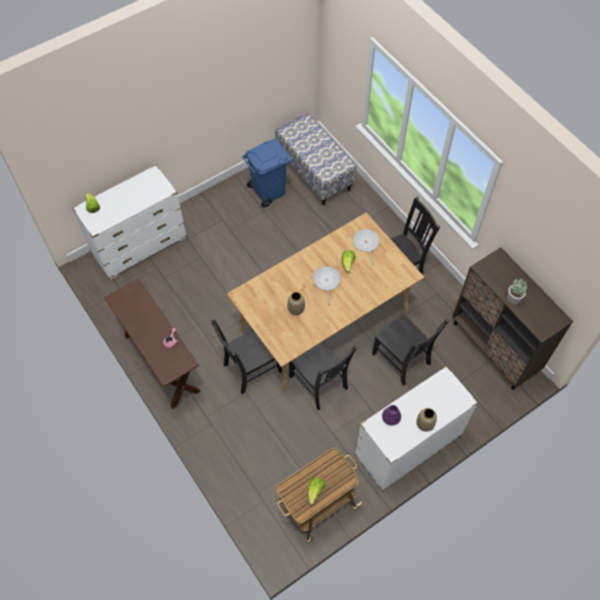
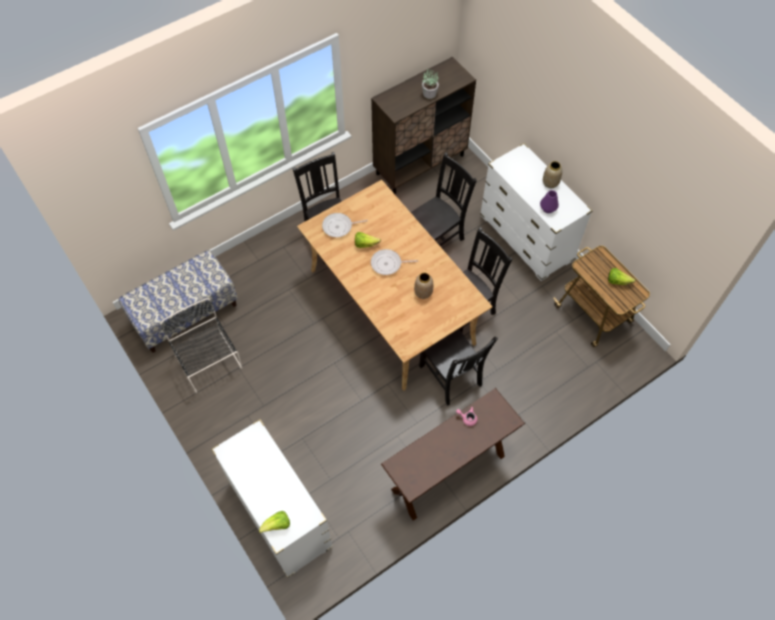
camera: 90 degrees left, 0 degrees up
blue trash can [242,138,292,207] -> black chair [160,298,243,393]

